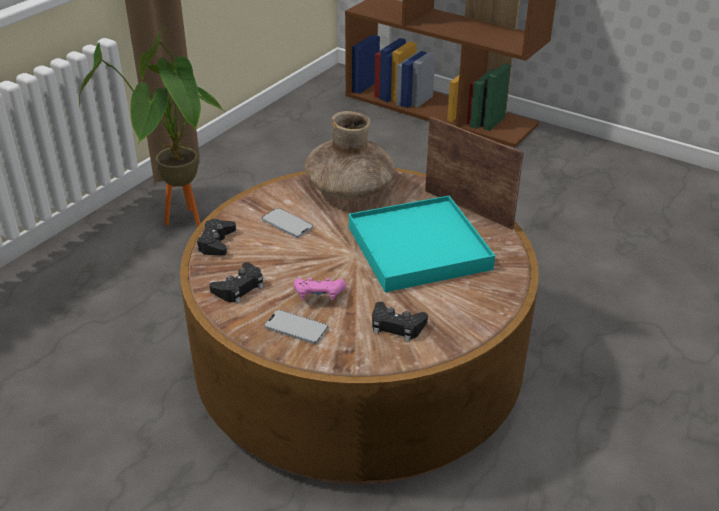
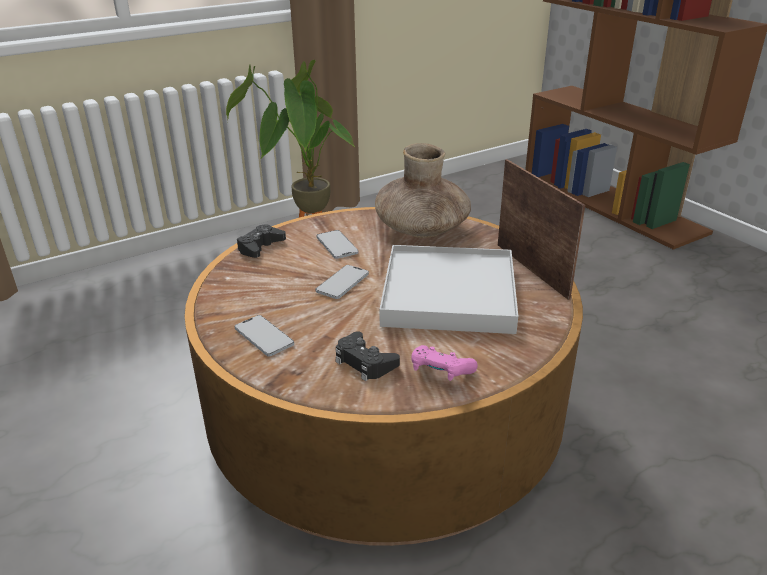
camera: 25 degrees right, 5 degrees down
black game controller [209,262,264,304] -> none
pink game controller [293,278,346,300] -> pink game controller moved to [411,345,478,381]
turquoise tray [349,196,495,292] -> white tray [379,245,518,334]
none -> phone [315,265,369,299]

